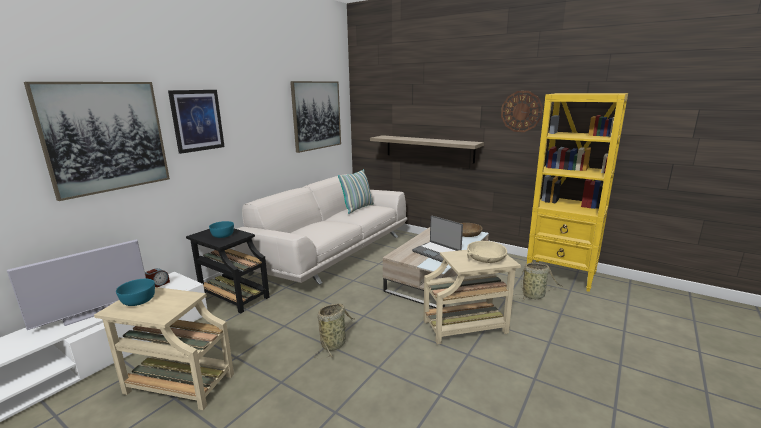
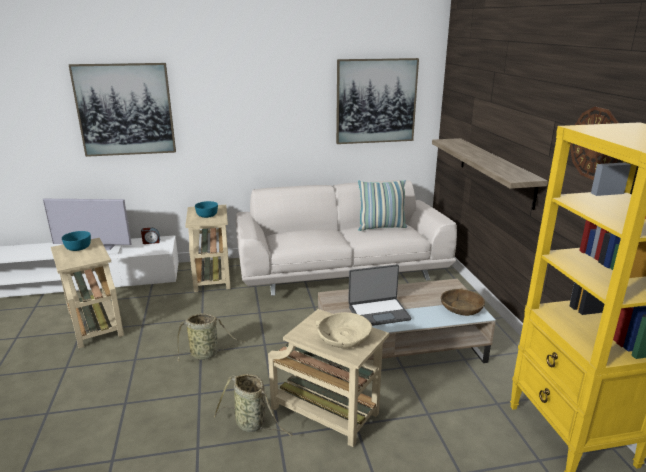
camera: 45 degrees right, 5 degrees up
picture [168,90,225,154] -> none
black side table [186,229,270,314] -> beige side table [185,205,231,292]
laptop [412,216,463,262] -> laptop turned 105 degrees counterclockwise [348,264,411,326]
basket [513,263,563,300] -> basket moved to [214,374,293,436]

